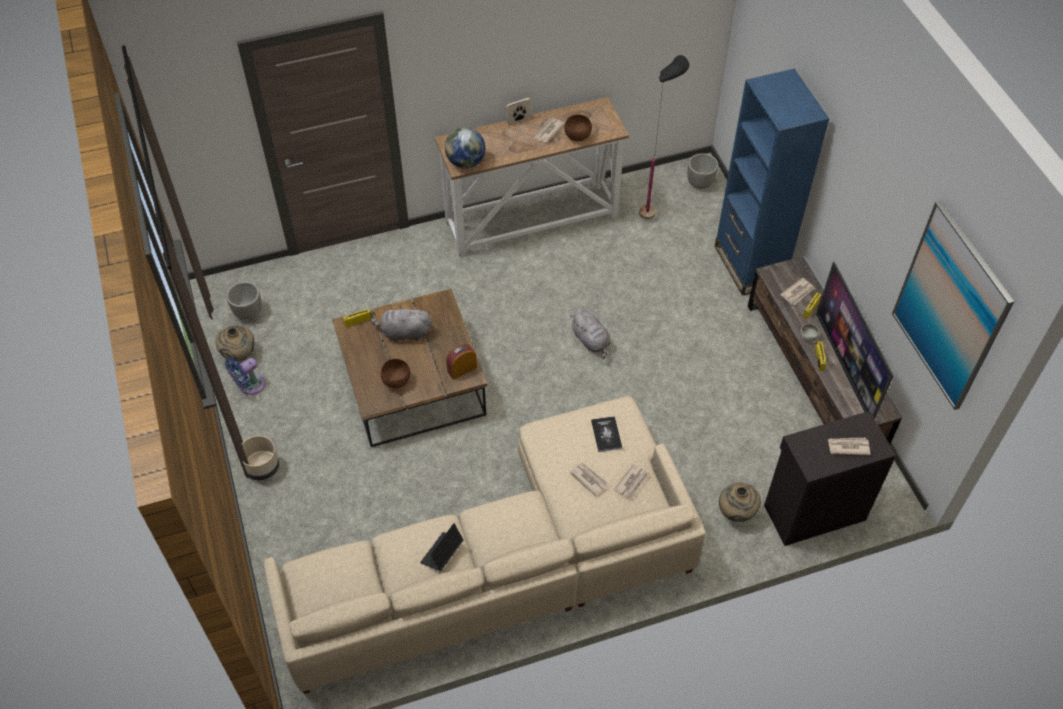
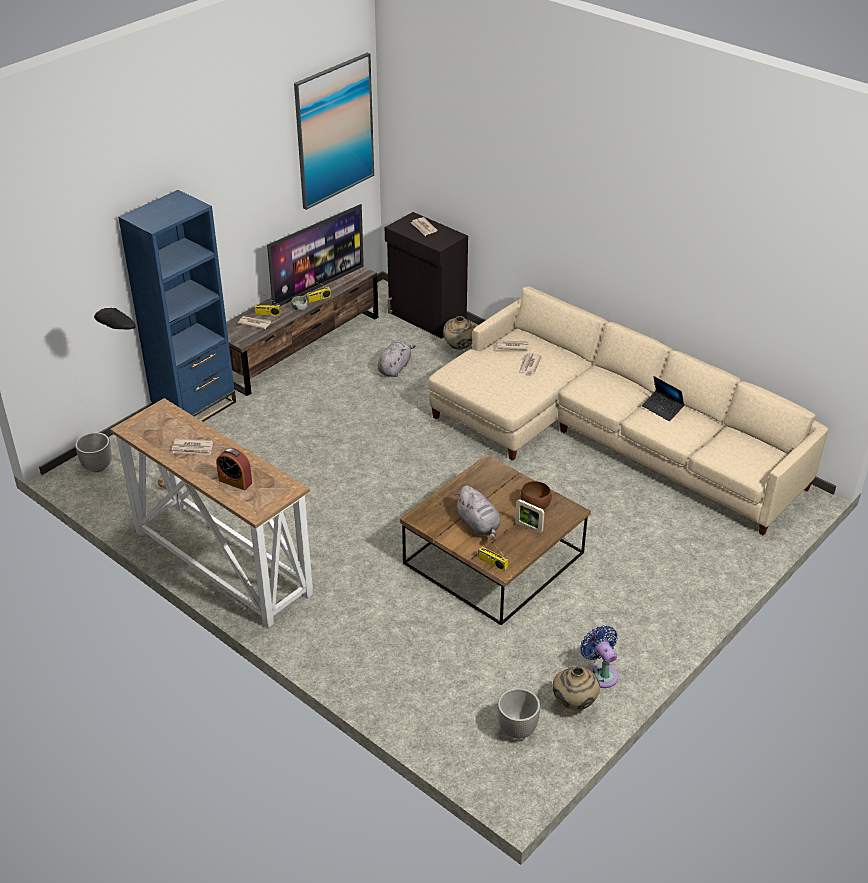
camera: 120 degrees left, 15 degrees down
blue fan [225,357,266,395] -> blue fan turned 135 degrees counterclockwise [580,626,618,688]
beige planter [242,436,279,480] -> none
laptop [420,523,463,571] -> laptop turned 45 degrees clockwise [642,376,684,421]
globe [445,127,485,169] -> none
alarm clock [446,344,477,380] -> alarm clock moved to [216,448,252,490]
picture frame [506,97,532,126] -> picture frame moved to [515,499,544,534]
brown bowl [564,115,592,141] -> none
grey plush toy [570,308,611,359] -> grey plush toy moved to [378,341,416,377]
book [591,416,622,452] -> none

